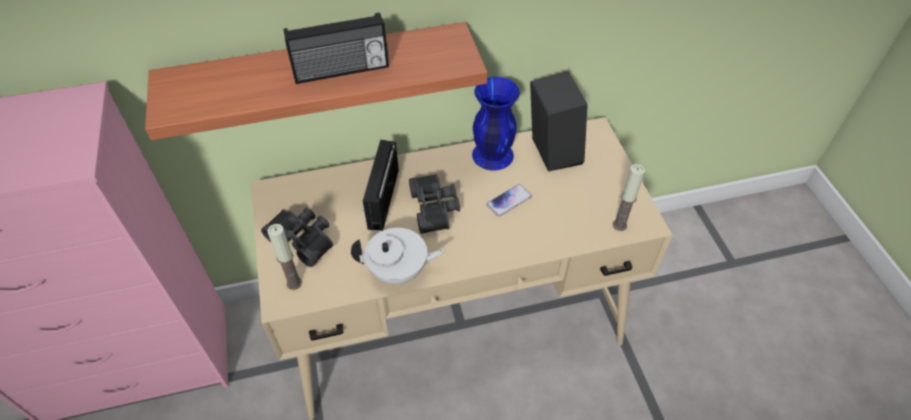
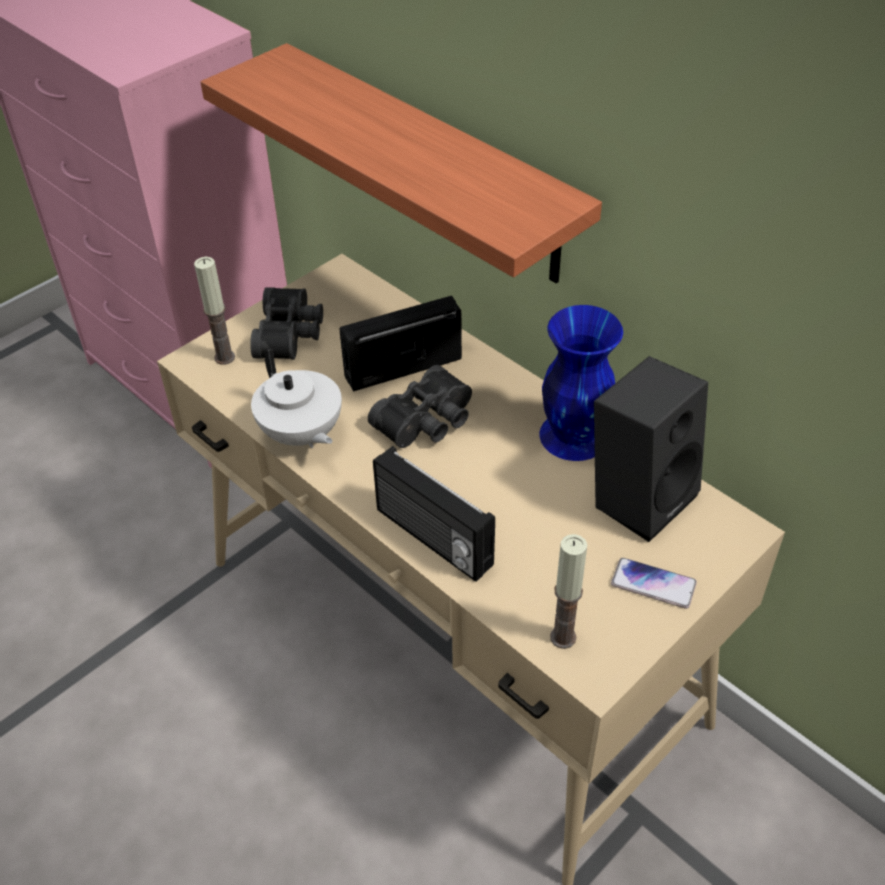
camera: 60 degrees right, 5 degrees down
radio [284,12,389,84] -> radio moved to [373,446,495,582]
phone [486,184,532,217] -> phone moved to [611,558,697,609]

